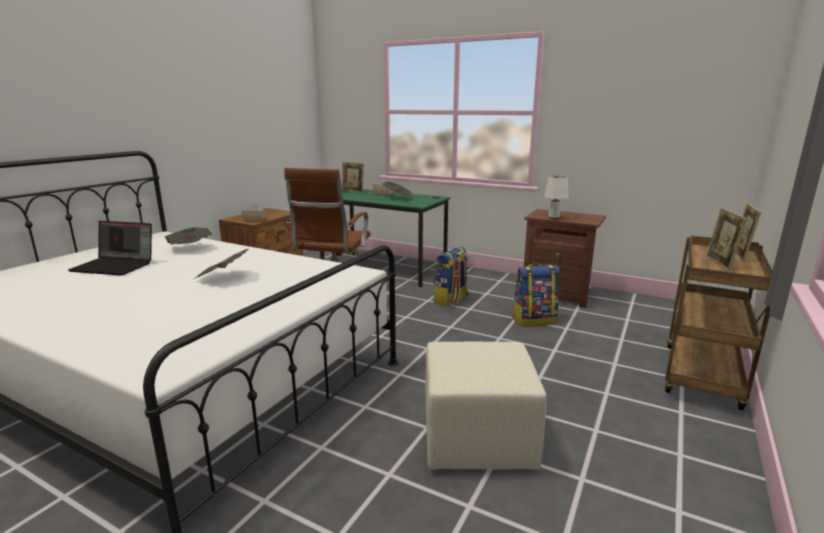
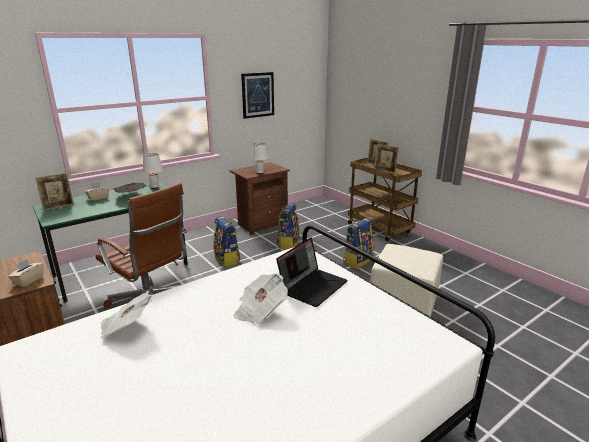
camera: 65 degrees left, 5 degrees up
laptop [68,221,152,276] -> laptop moved to [276,237,348,307]
none -> white table lamp [143,153,163,189]
none -> picture [241,72,274,119]
none -> backpack [343,218,374,269]

